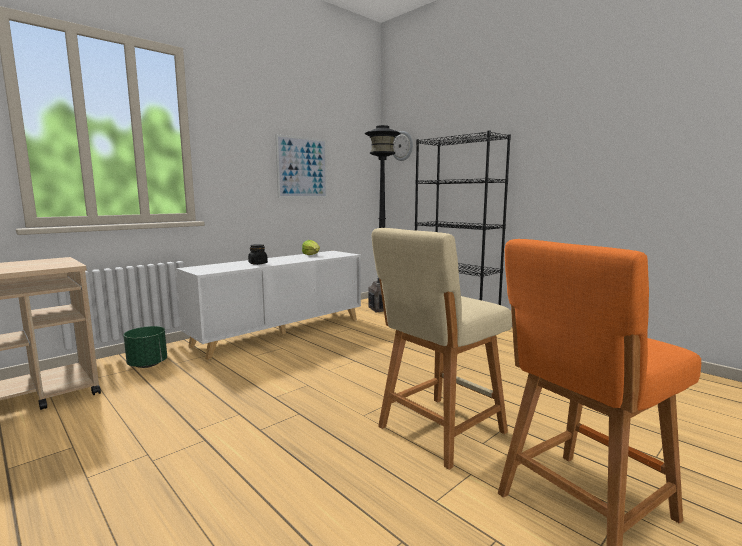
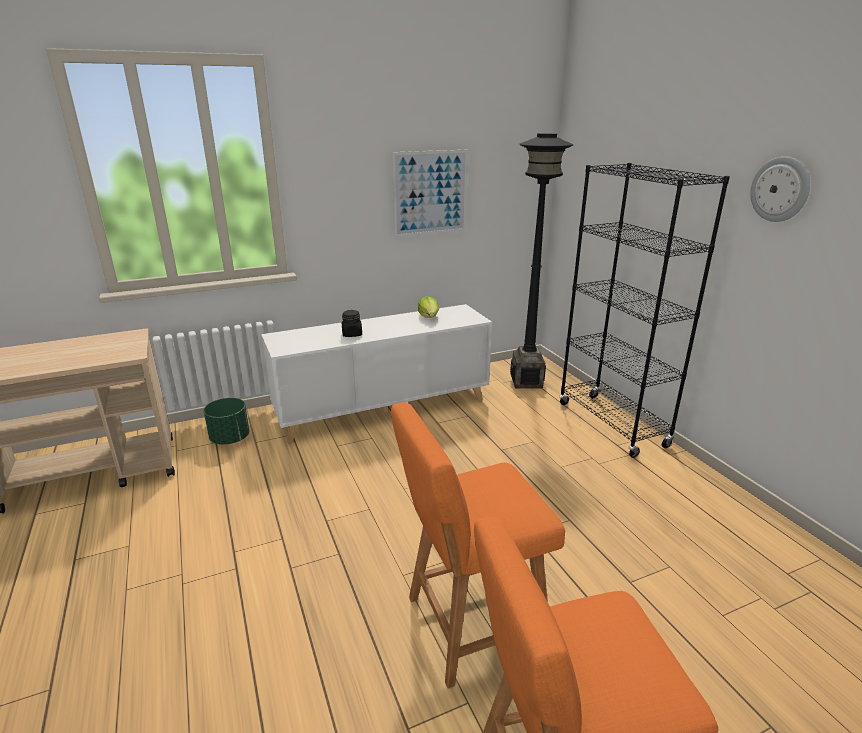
camera: 20 degrees right, 15 degrees up
beige stool [372,228,512,470] -> orange stool [391,402,565,688]
wall clock [393,131,413,161] -> wall clock moved to [750,156,810,222]

